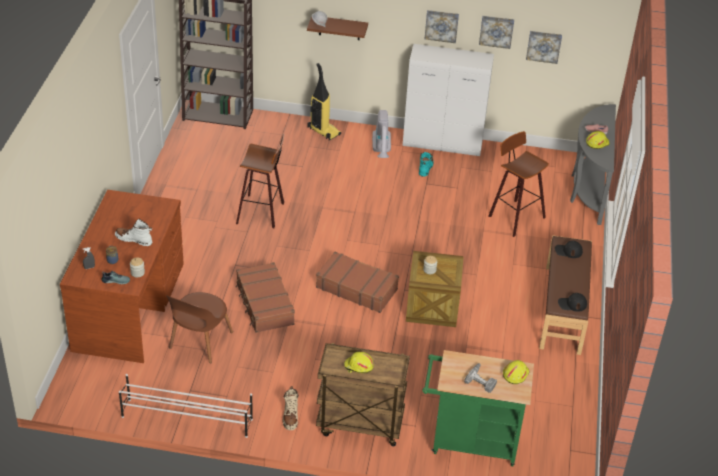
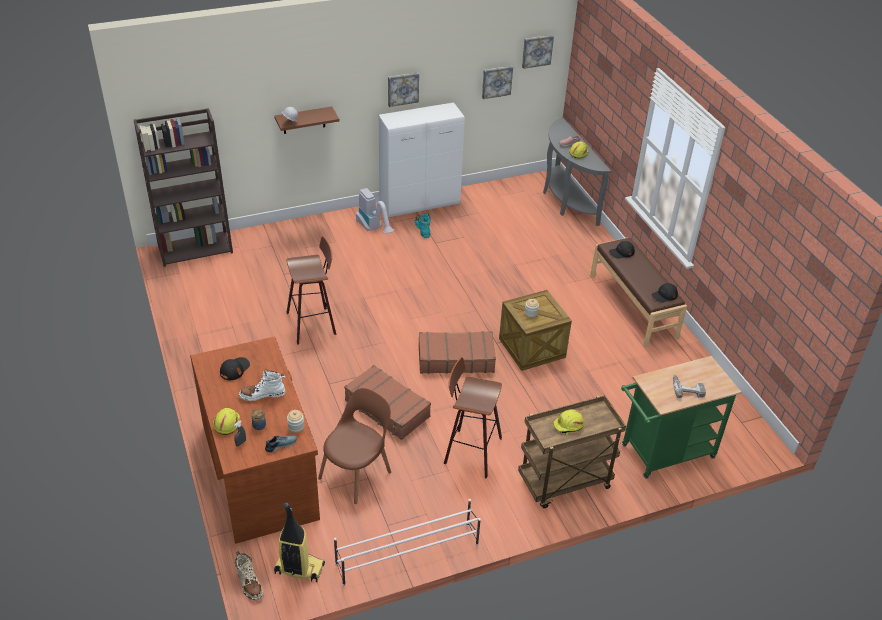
camera: 30 degrees left, 0 degrees up
brown chair [166,292,233,363] -> brown chair turned 135 degrees counterclockwise [318,388,391,504]
beige boot [283,386,299,430] -> beige boot moved to [235,551,263,601]
vacuum cleaner [307,63,341,140] -> vacuum cleaner moved to [274,503,325,583]
picture [479,16,514,49] -> picture moved to [522,35,554,69]
stool [488,131,549,237] -> stool moved to [444,357,502,479]
yellow hard hat [503,360,530,384] -> yellow hard hat moved to [213,408,240,435]
none -> black cap [220,357,250,380]

